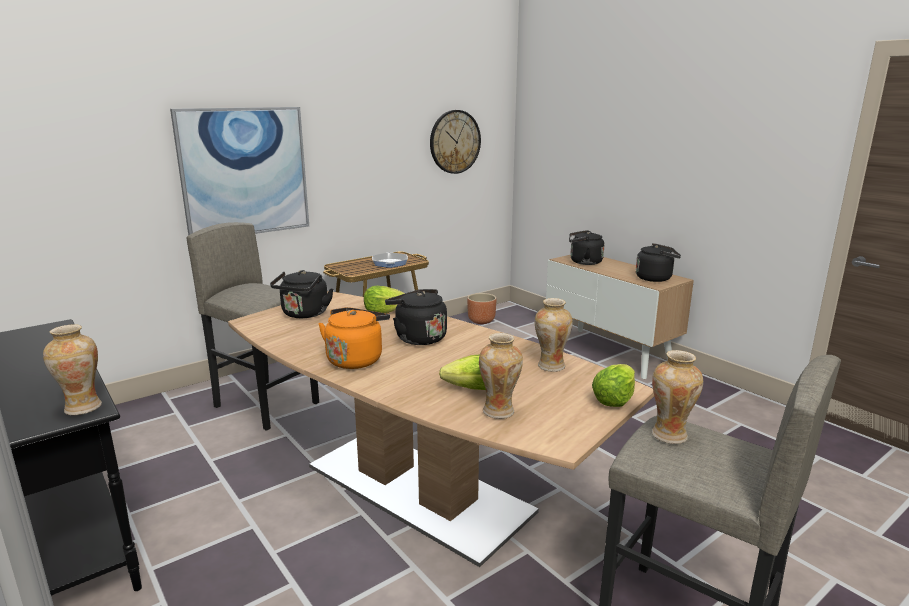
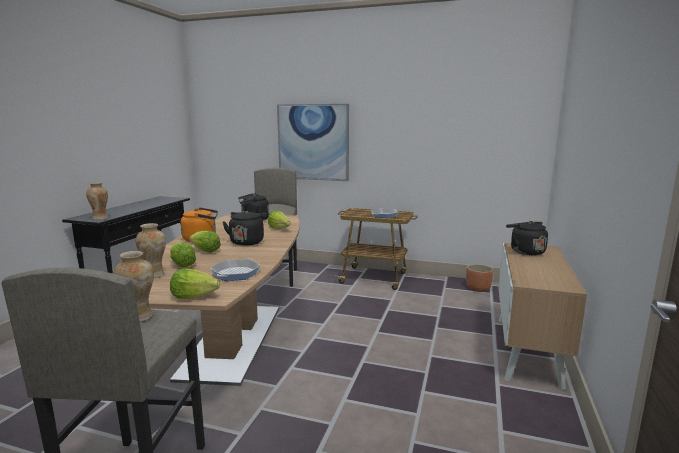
camera: 55 degrees right, 5 degrees down
wall clock [430,110,481,174] -> none
vase [535,298,573,372] -> frying pan [210,259,261,281]
black kettle [636,243,681,282] -> none
none -> lettuce [189,231,221,253]

